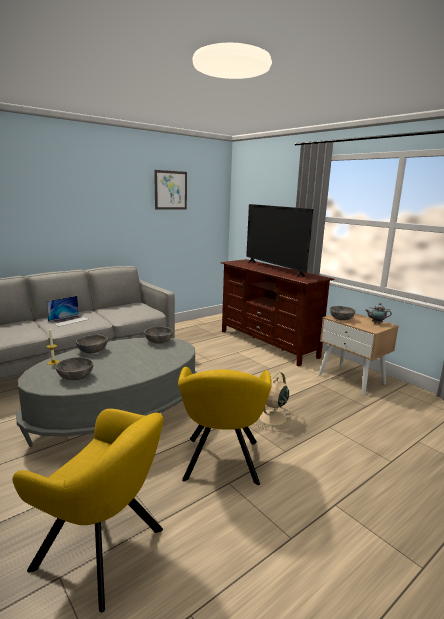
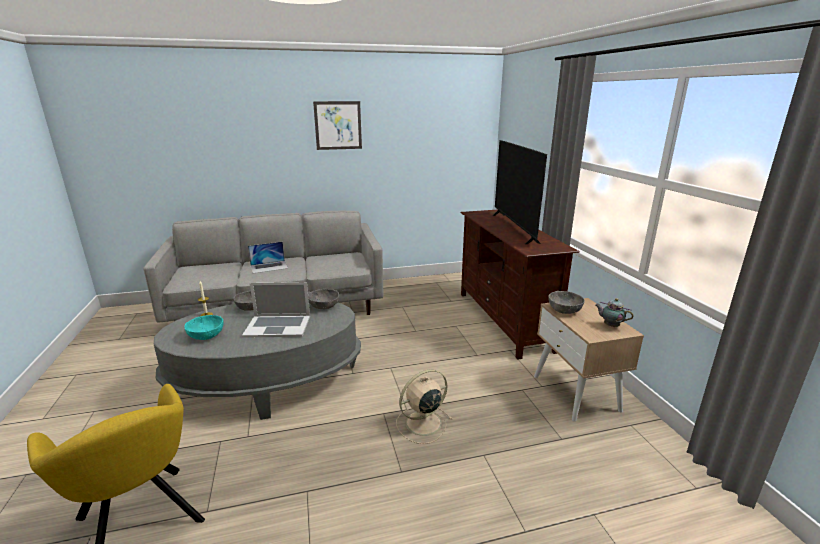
camera: 25 degrees right, 5 degrees up
grey bowl [55,357,93,380] -> turquoise bowl [184,315,224,340]
picture [154,170,187,210] -> picture moved to [313,101,362,150]
yellow armchair [178,367,272,485] -> none
none -> laptop [242,282,310,338]

